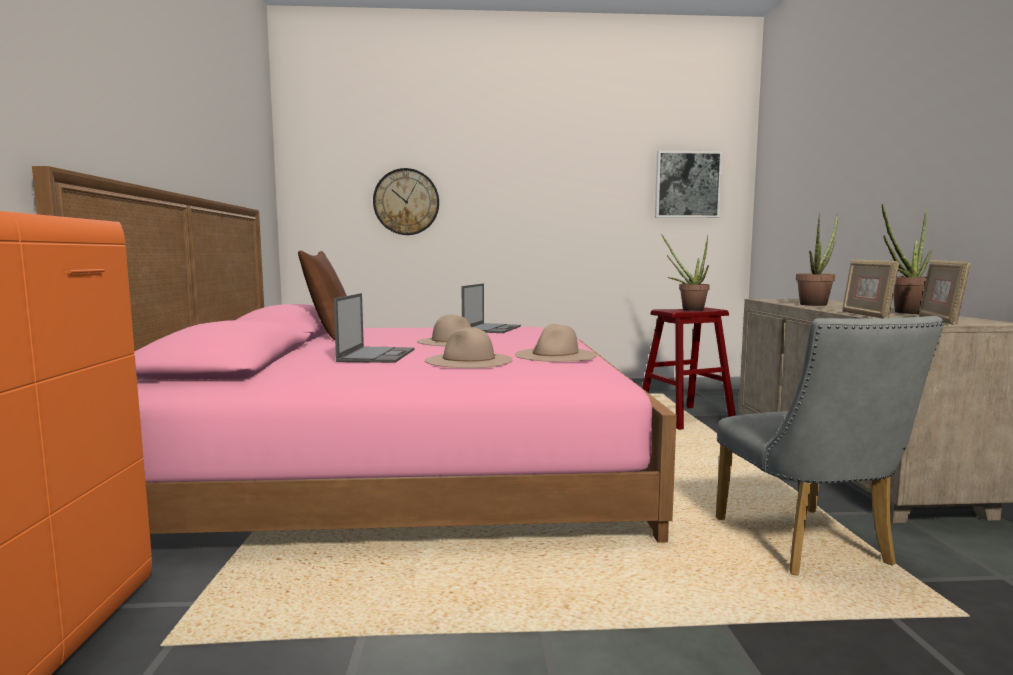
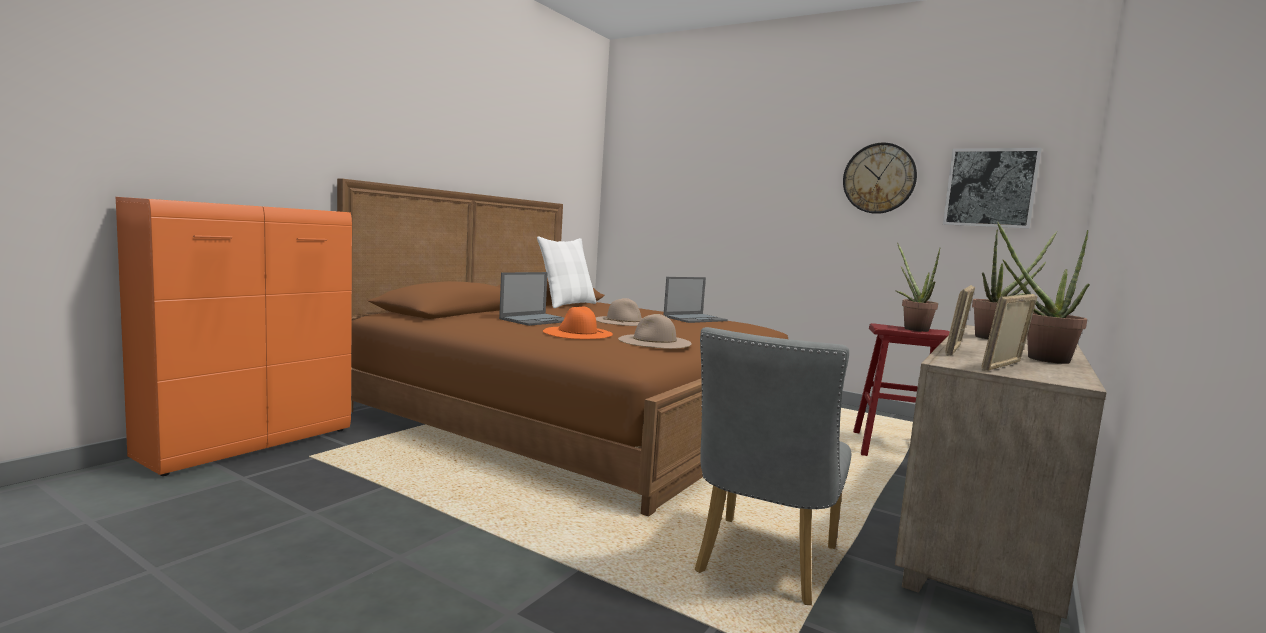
camera: 35 degrees right, 0 degrees up
pink bed [32,166,677,543] -> brown bed [337,178,788,517]
brown pillow [298,250,347,340] -> white pillow [537,237,596,308]
wall clock [373,168,439,235] -> wall clock moved to [843,143,917,214]
beige hat [425,327,513,368] -> orange hat [543,307,613,339]

